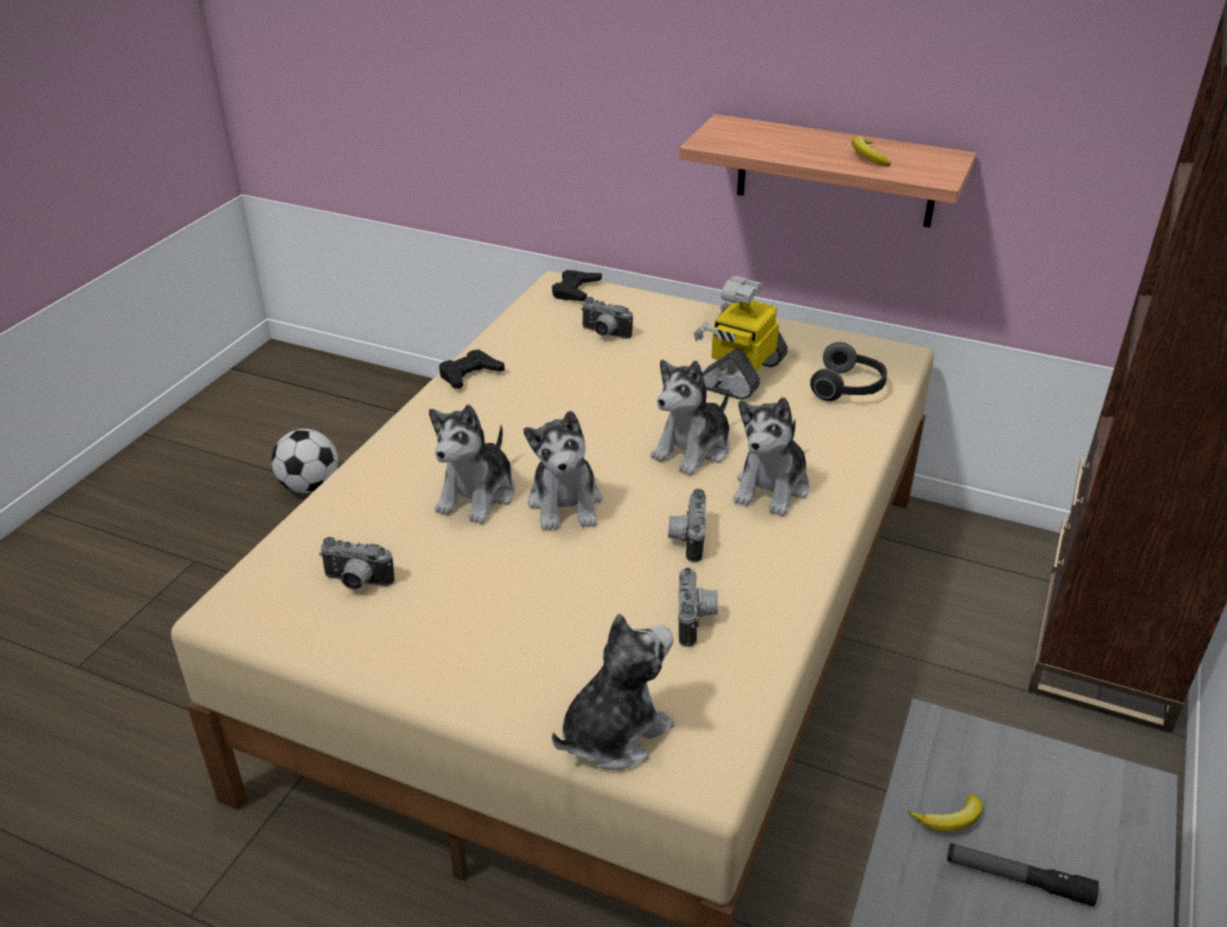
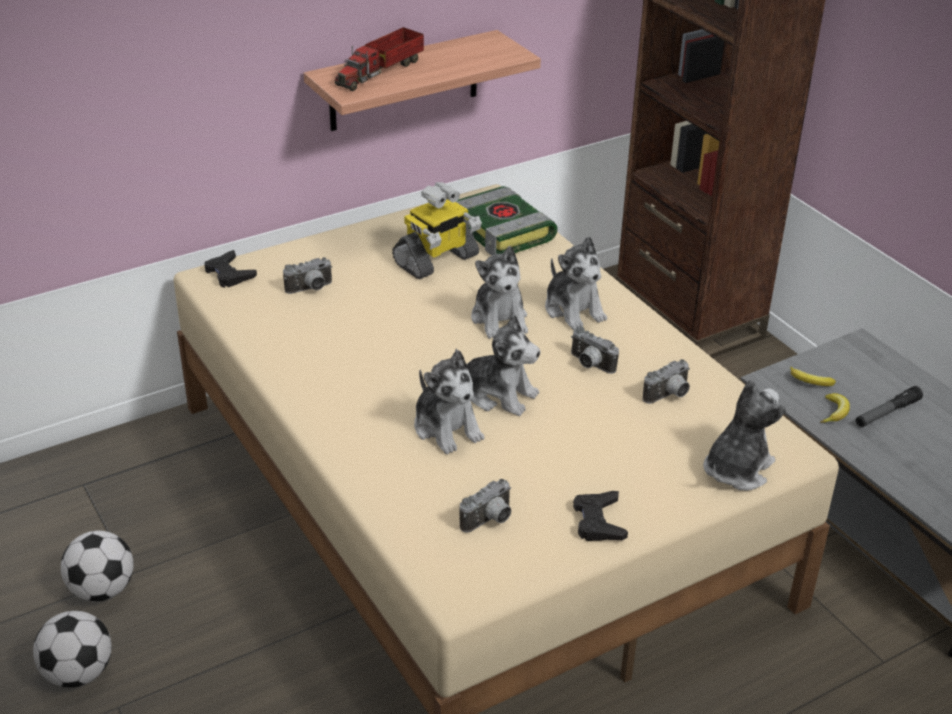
camera: 55 degrees left, 0 degrees up
black game controller [439,350,505,389] -> black game controller moved to [573,491,628,541]
plush toy [552,614,674,771] -> plush toy turned 45 degrees clockwise [703,379,786,491]
camera [679,567,718,647] -> camera turned 105 degrees clockwise [643,359,690,404]
toy robot [694,276,788,400] -> toy robot turned 105 degrees counterclockwise [392,182,482,279]
headphones [810,342,887,401] -> book [457,186,558,256]
banana [852,136,891,167] -> banana moved to [790,367,836,386]
none -> football [33,611,112,688]
none -> toy truck [335,27,424,91]

